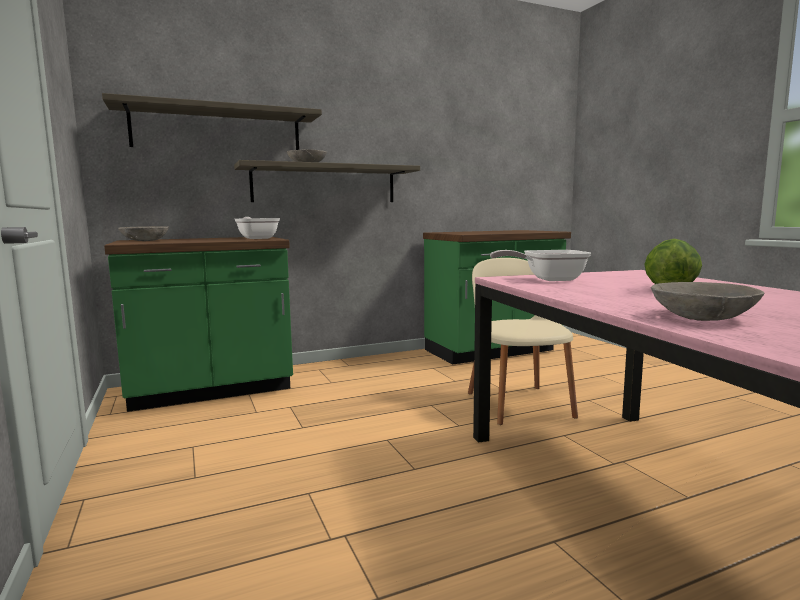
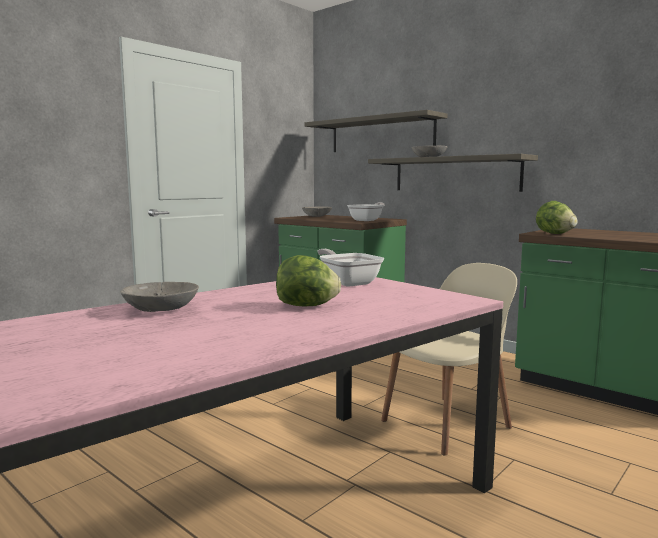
camera: 65 degrees right, 0 degrees up
none -> lettuce [536,201,578,234]

